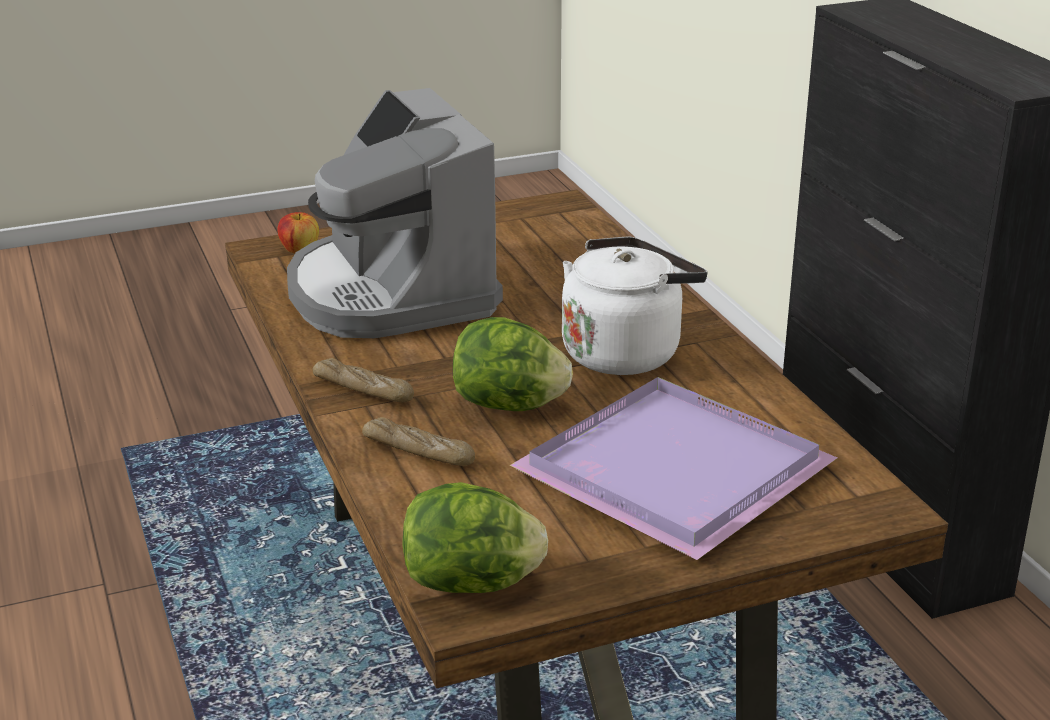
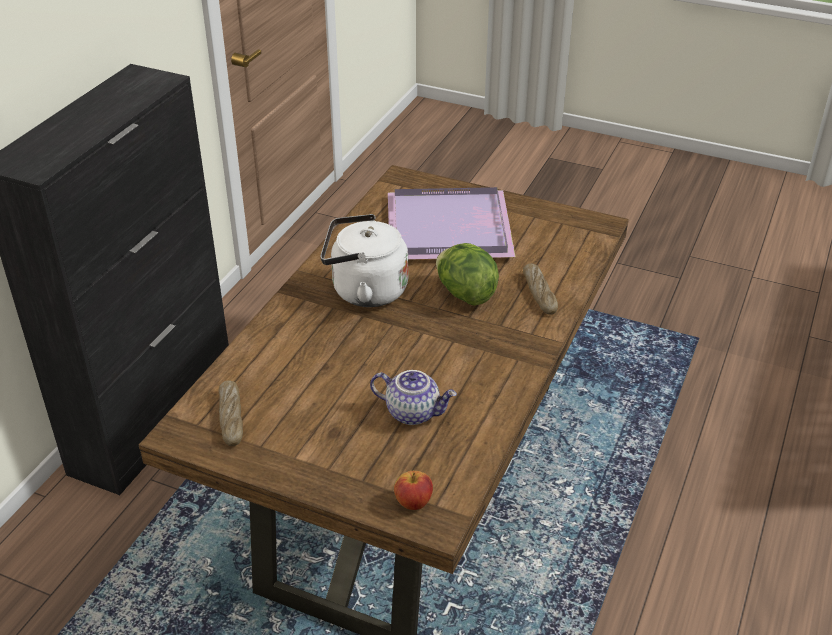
camera: 135 degrees left, 10 degrees up
coffee machine [287,88,503,338] -> teapot [370,370,457,425]
bread [313,358,414,402] -> bread moved to [219,380,243,446]
lettuce [402,482,548,593] -> none

